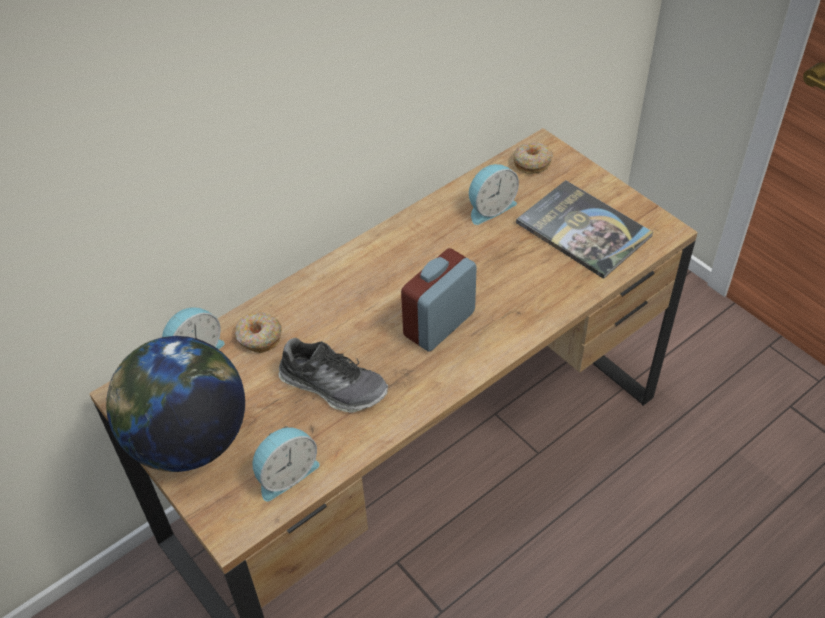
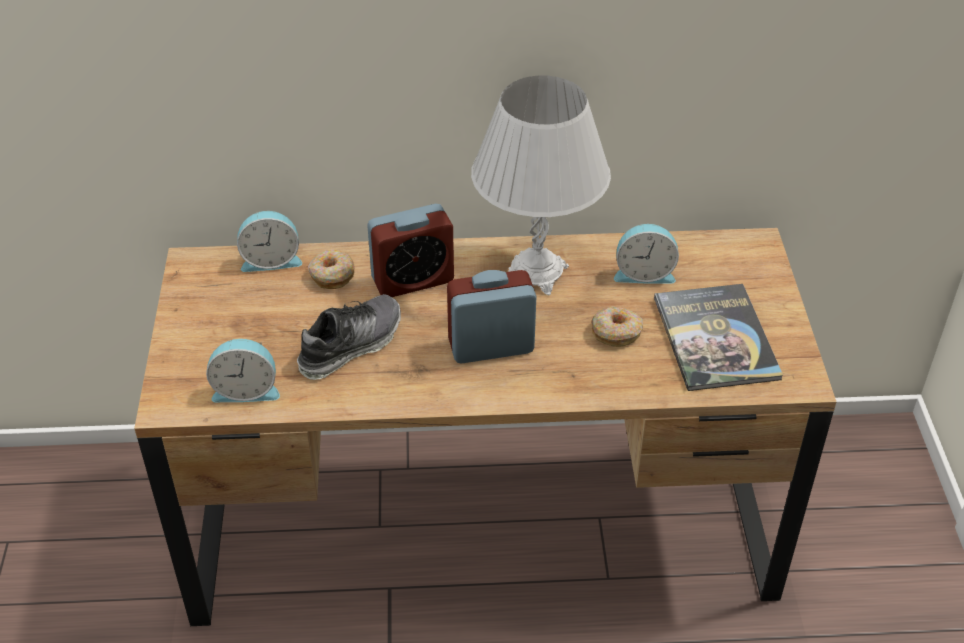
camera: 35 degrees right, 5 degrees down
globe [106,336,245,472] -> none
shoe [278,338,388,413] -> shoe turned 105 degrees counterclockwise [297,294,401,380]
donut [513,143,553,174] -> donut moved to [591,306,643,347]
none -> alarm clock [367,204,454,297]
none -> white table lamp [471,75,611,295]

